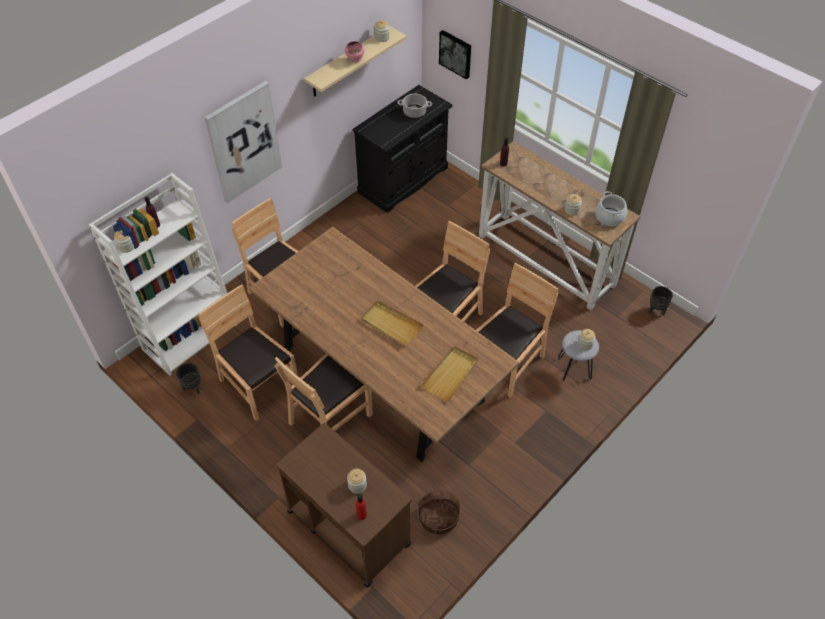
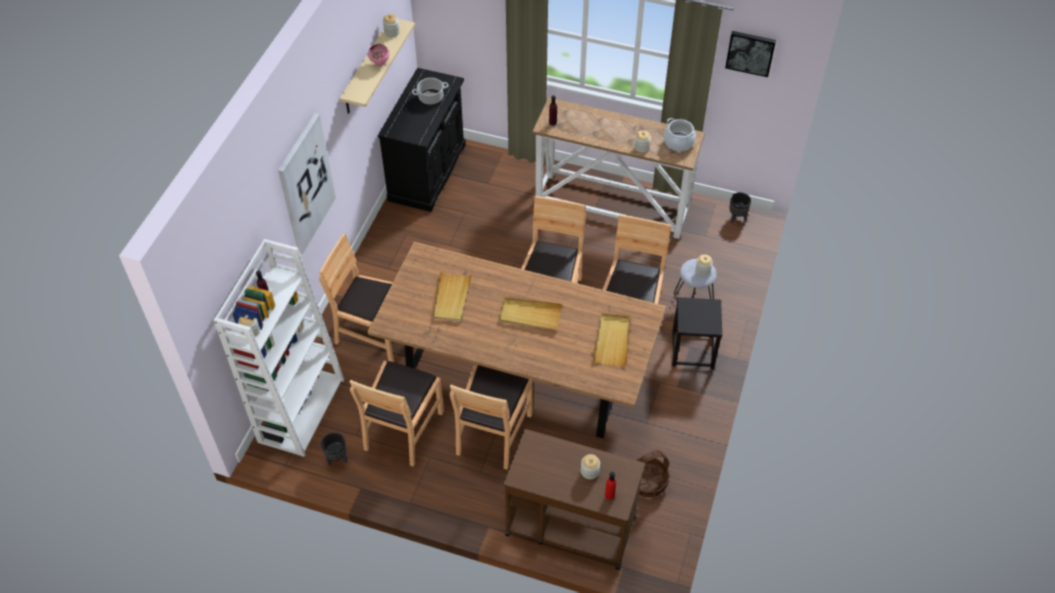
camera: 25 degrees left, 0 degrees up
brown chair [199,284,298,421] -> brown chair turned 90 degrees counterclockwise [349,361,444,467]
picture [439,30,471,79] -> picture moved to [725,31,776,77]
none -> beige tray [433,271,472,321]
none -> black stool [672,297,722,369]

